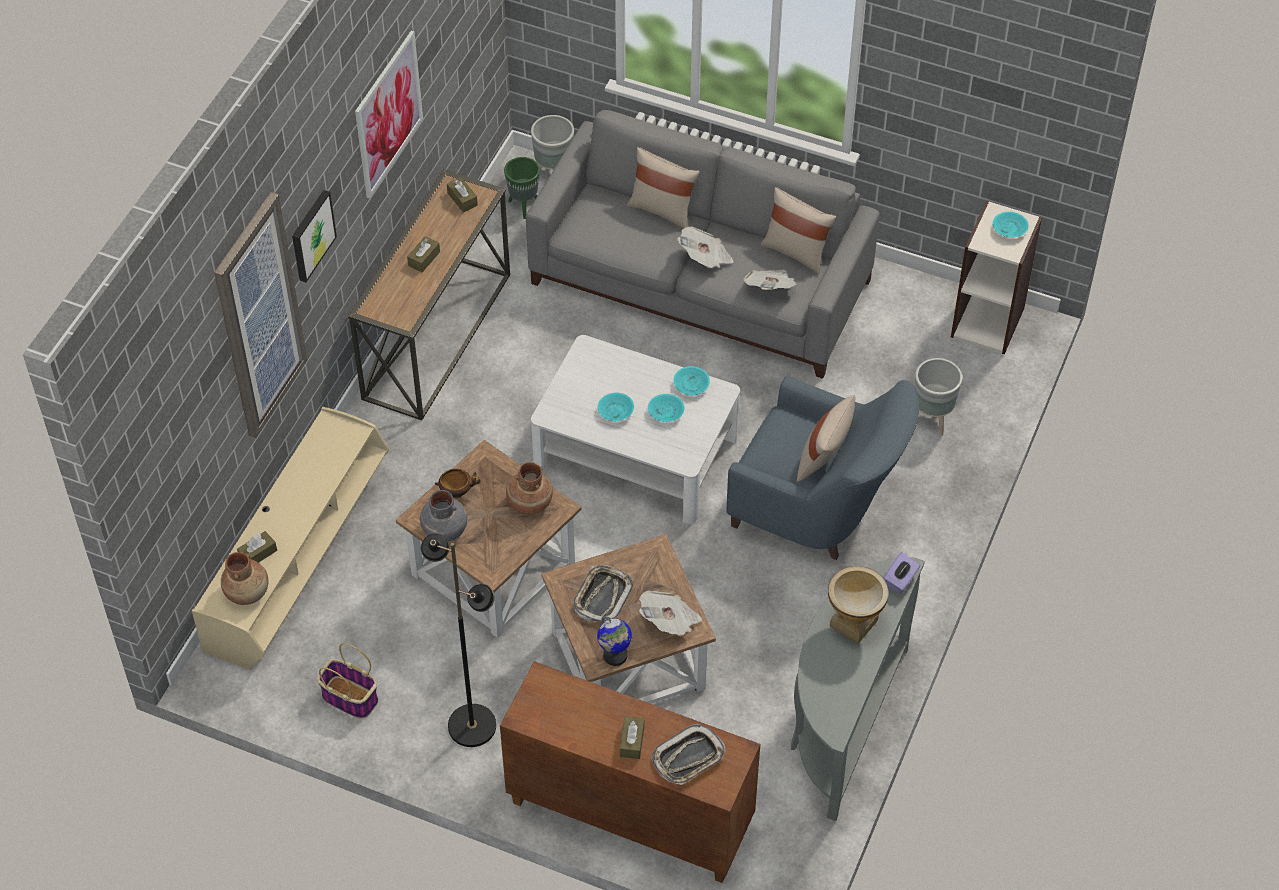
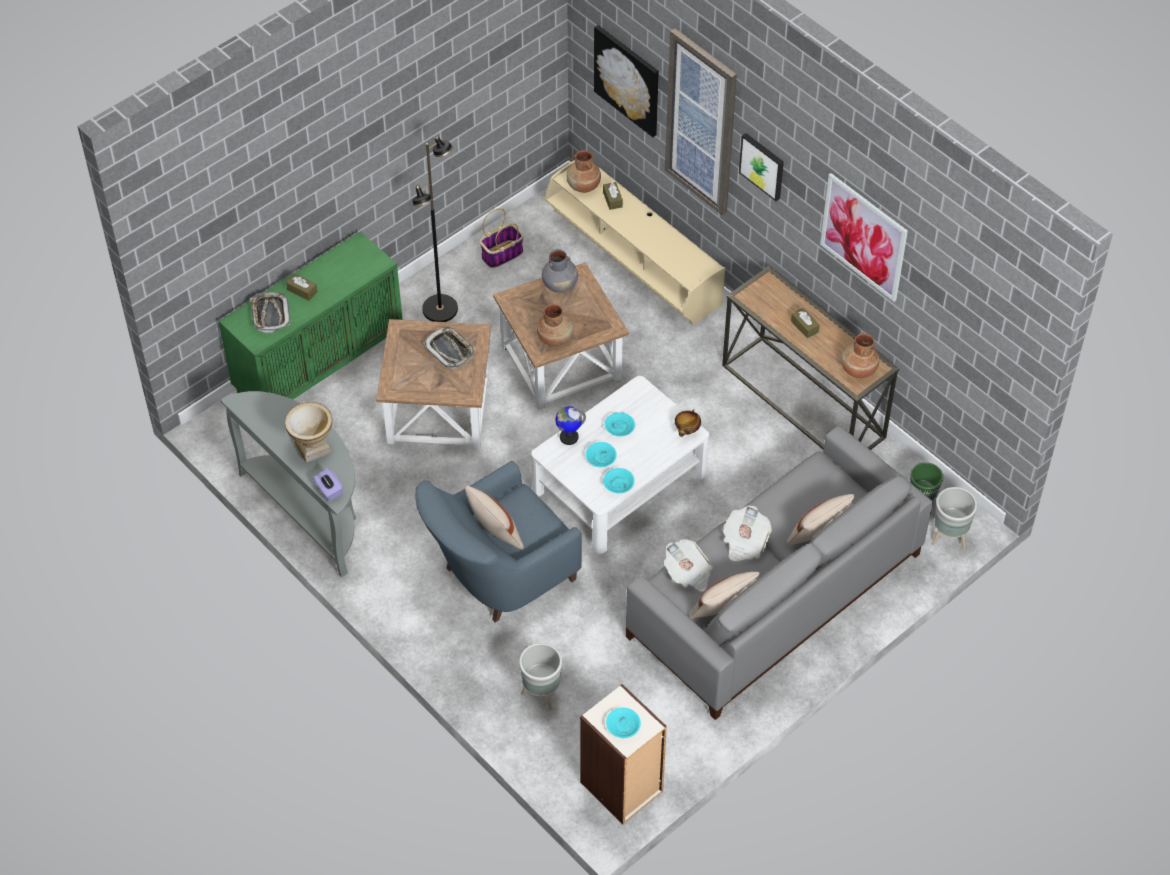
camera: 115 degrees right, 0 degrees up
bowl [435,469,481,499] -> bowl moved to [675,410,701,437]
brown tissue box [447,177,478,212] -> brown vase [841,333,879,378]
brown cabinet [500,661,760,883] -> green cabinet [219,231,403,400]
globe [597,616,632,666] -> globe moved to [556,406,586,445]
newspaper [639,591,702,636] -> none
none -> picture [594,25,659,137]

